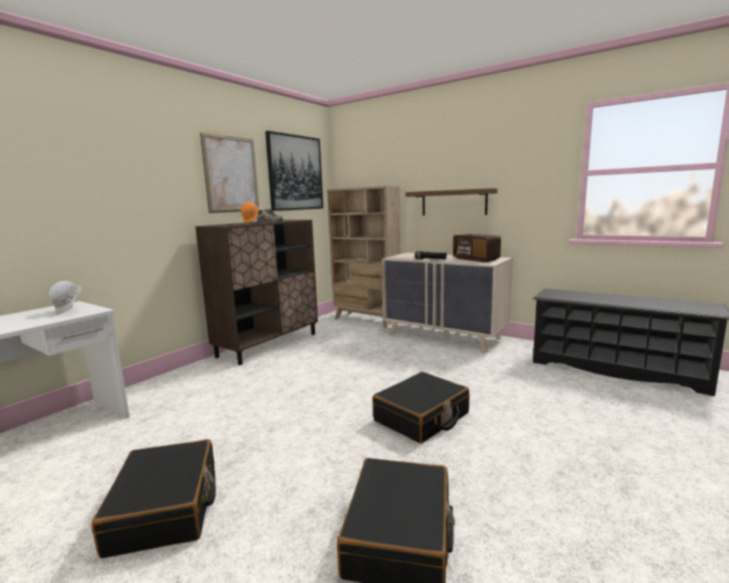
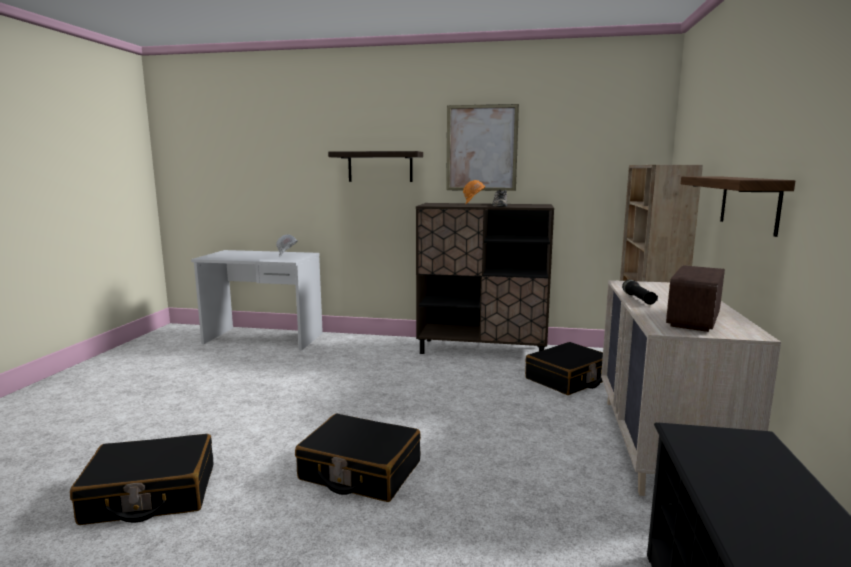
camera: 65 degrees right, 0 degrees up
black suitcase [91,439,216,558] -> black suitcase moved to [525,342,603,395]
picture [265,131,323,211] -> none
none -> shelf [328,151,423,182]

